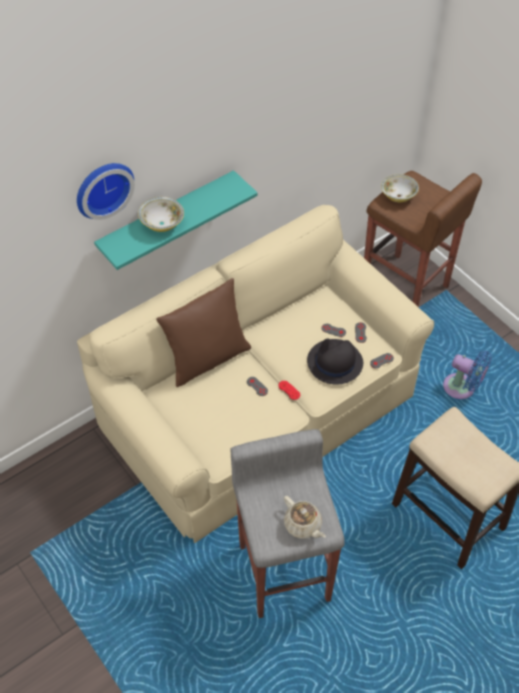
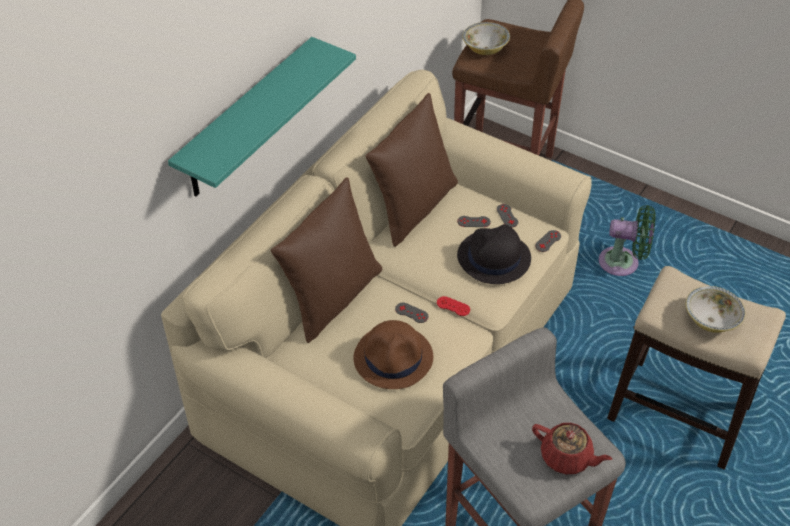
camera: 20 degrees left, 5 degrees down
wall clock [77,163,135,220] -> none
bowl [138,197,184,232] -> bowl moved to [686,286,745,333]
beige teapot [284,496,326,539] -> red teapot [532,423,612,474]
blue fan [443,350,492,399] -> green fan [599,205,655,276]
none -> brown hat [353,320,433,389]
none -> brown pillow [366,93,458,247]

